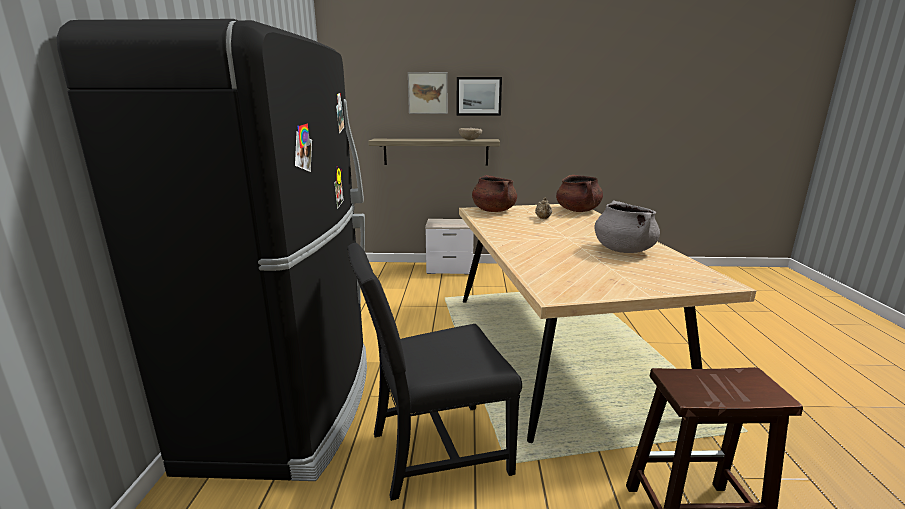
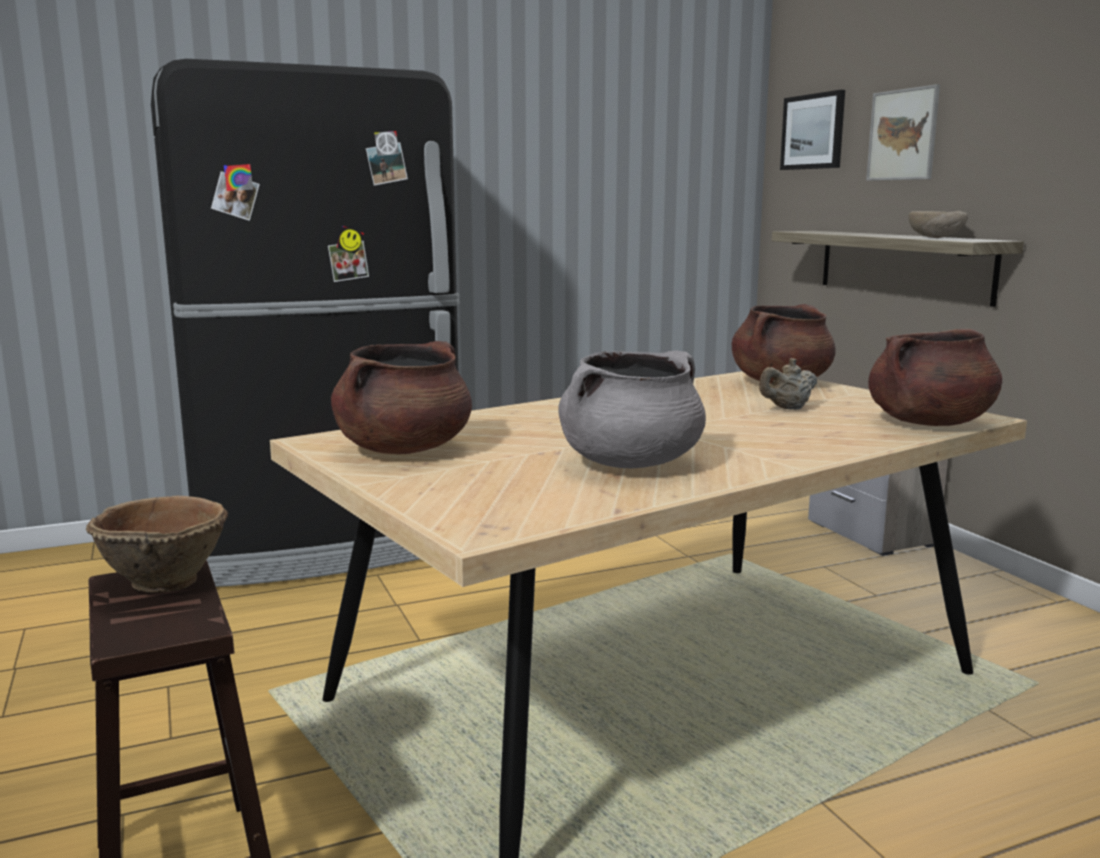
camera: 65 degrees right, 5 degrees down
black chair [347,243,522,501] -> none
picture [457,77,502,116] -> picture moved to [780,90,845,170]
none -> brown bowl [86,496,228,593]
none -> brown cooking pot [331,341,472,454]

